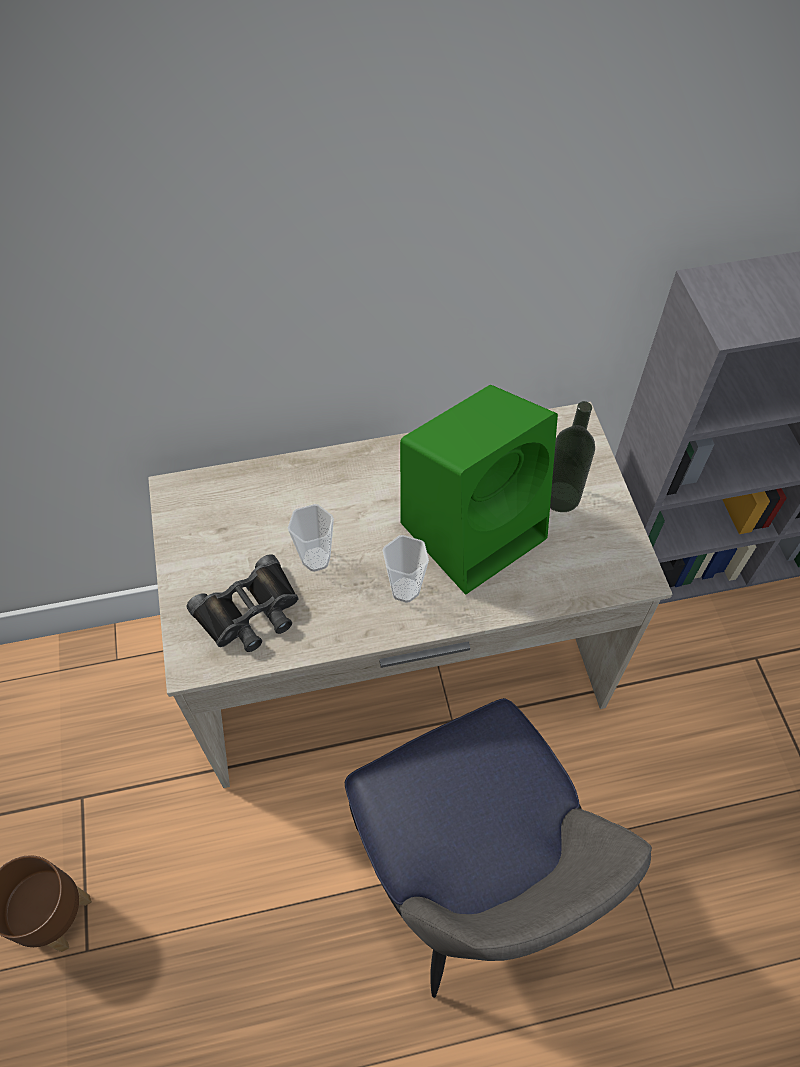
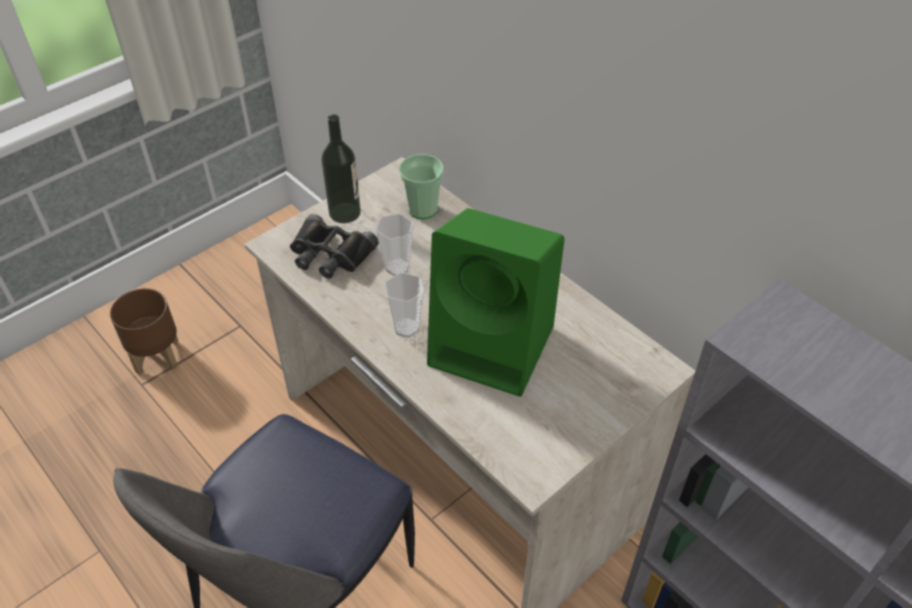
camera: 60 degrees right, 10 degrees down
bottle [550,401,595,512] -> bottle moved to [321,114,361,223]
none -> cup [399,154,444,219]

